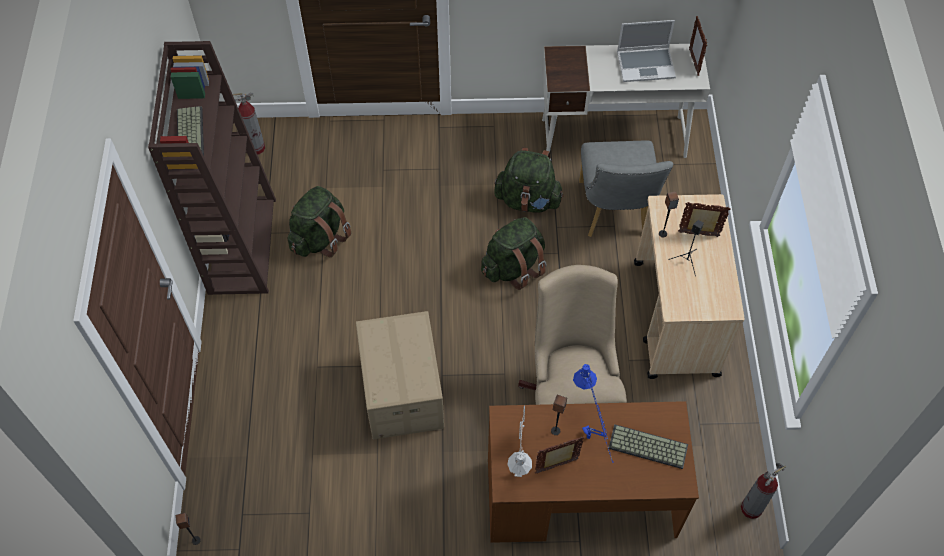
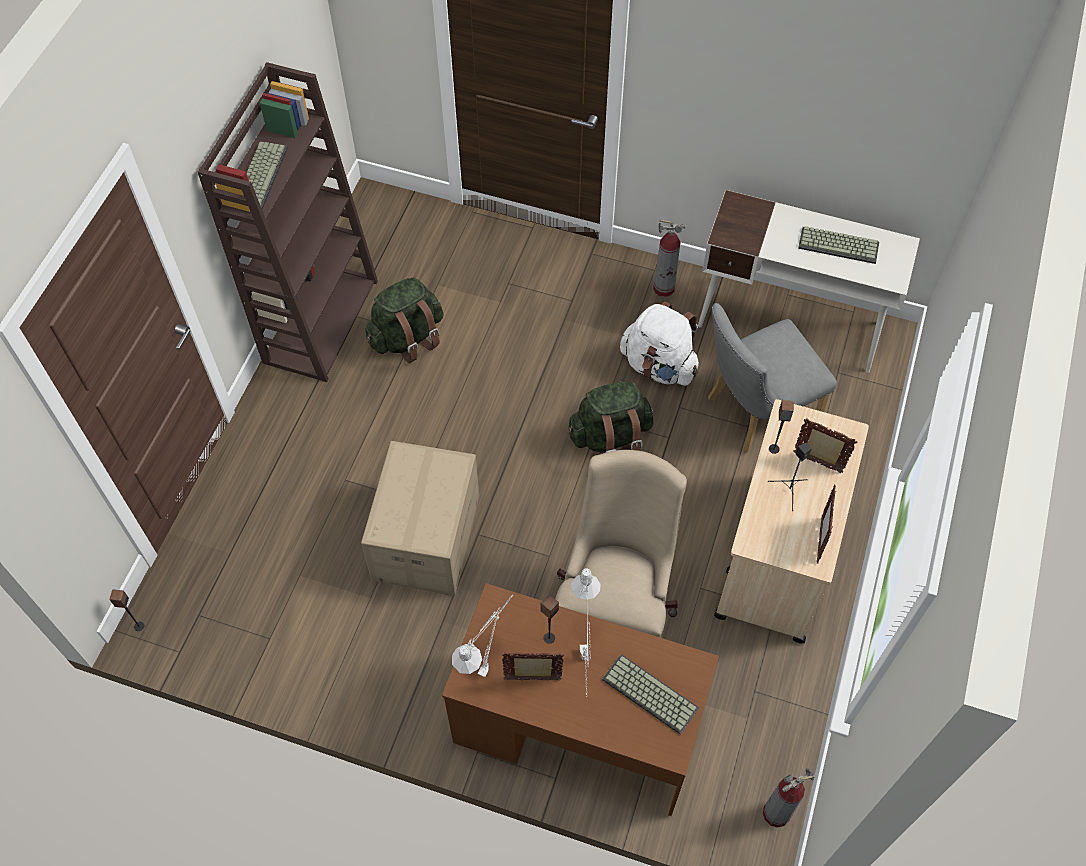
camera: 20 degrees right, 0 degrees up
fire extinguisher [232,93,265,155] -> fire extinguisher moved to [653,219,686,297]
green backpack [494,147,564,212] -> white backpack [620,301,699,386]
blue table lamp [573,364,613,461] -> grey table lamp [571,568,601,697]
grey chair [579,141,673,237] -> grey chair turned 45 degrees clockwise [708,303,837,453]
laptop [617,20,676,82] -> keyboard [798,226,879,264]
picture frame [689,16,707,76] -> picture frame moved to [817,485,836,564]

